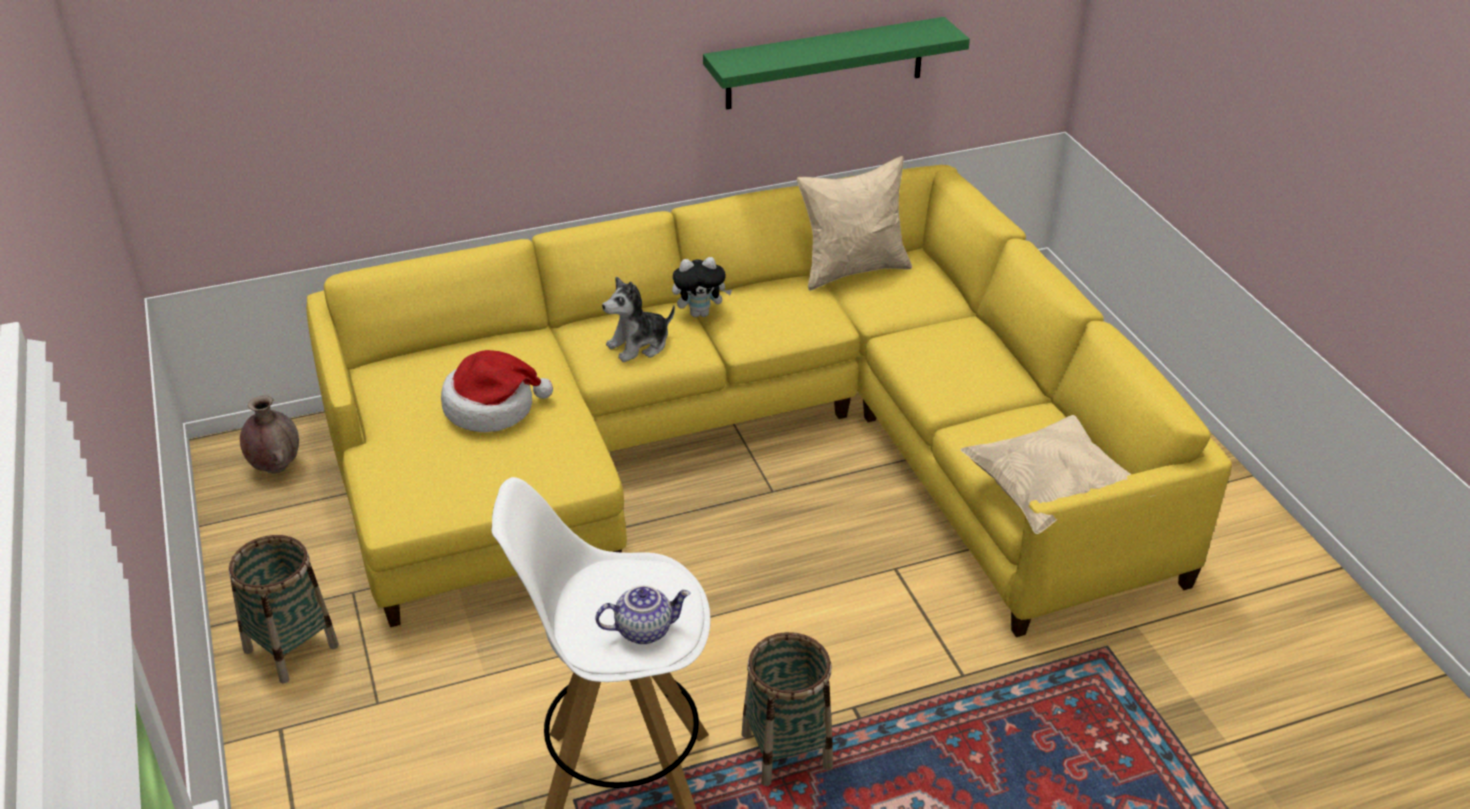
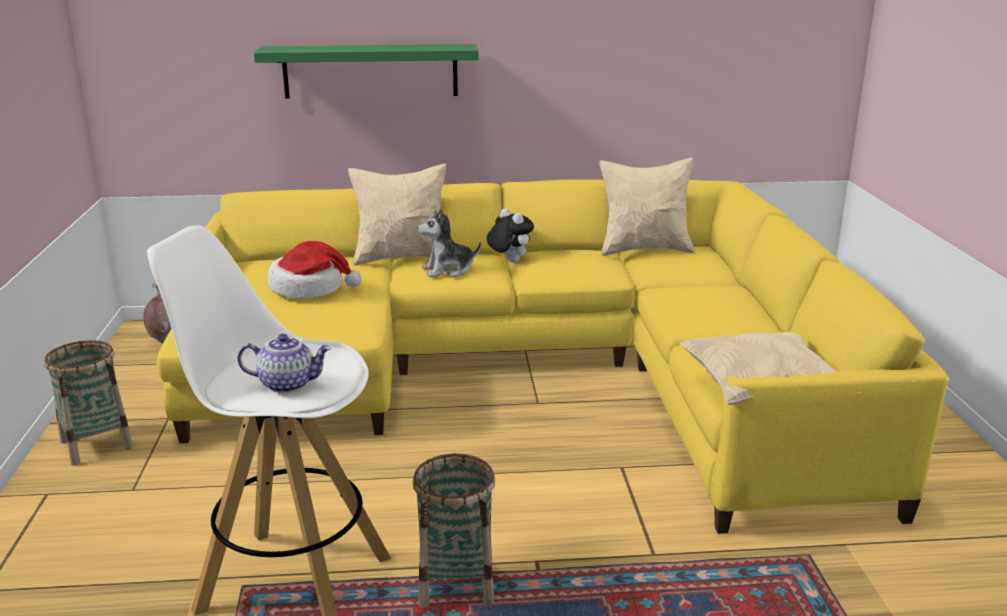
camera: 15 degrees right, 15 degrees down
plush toy [672,257,732,317] -> plush toy turned 135 degrees counterclockwise [487,208,534,263]
green shelf [703,17,970,110] -> green shelf moved to [254,44,479,99]
none -> beige pillow [348,164,446,266]

